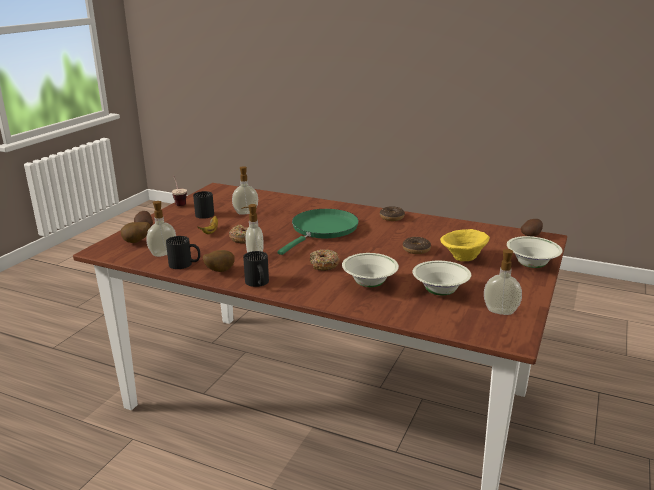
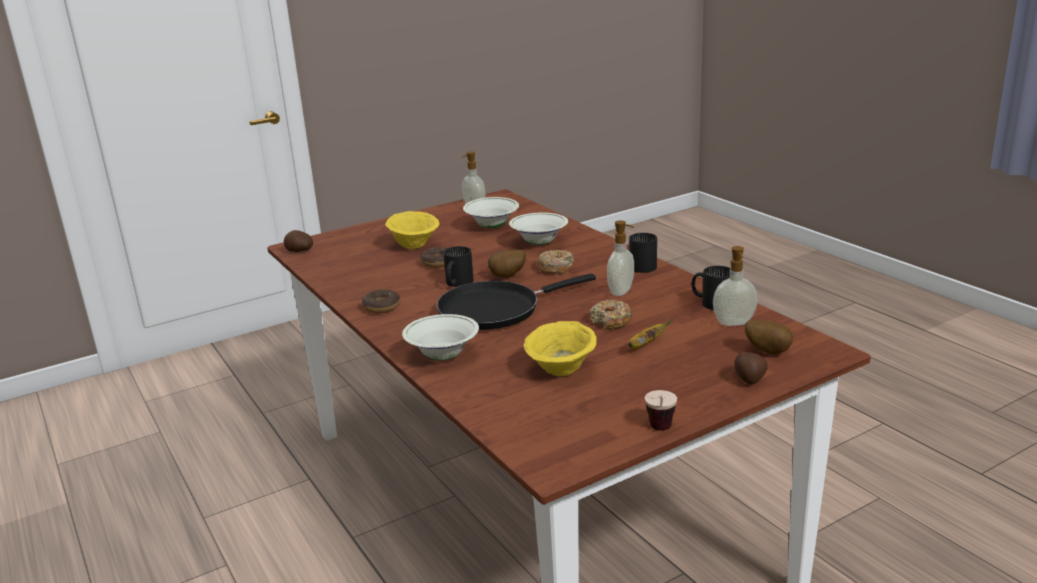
camera: 145 degrees left, 0 degrees up
black mug [193,191,214,219] -> black mug moved to [443,246,474,287]
potato [203,250,235,272] -> potato moved to [488,250,526,278]
soap dispenser [232,166,258,215] -> yellow bowl [524,321,597,376]
green frying pan [277,209,359,255] -> black frying pan [437,274,596,330]
white bowl [507,236,562,268] -> white bowl moved to [402,314,479,360]

